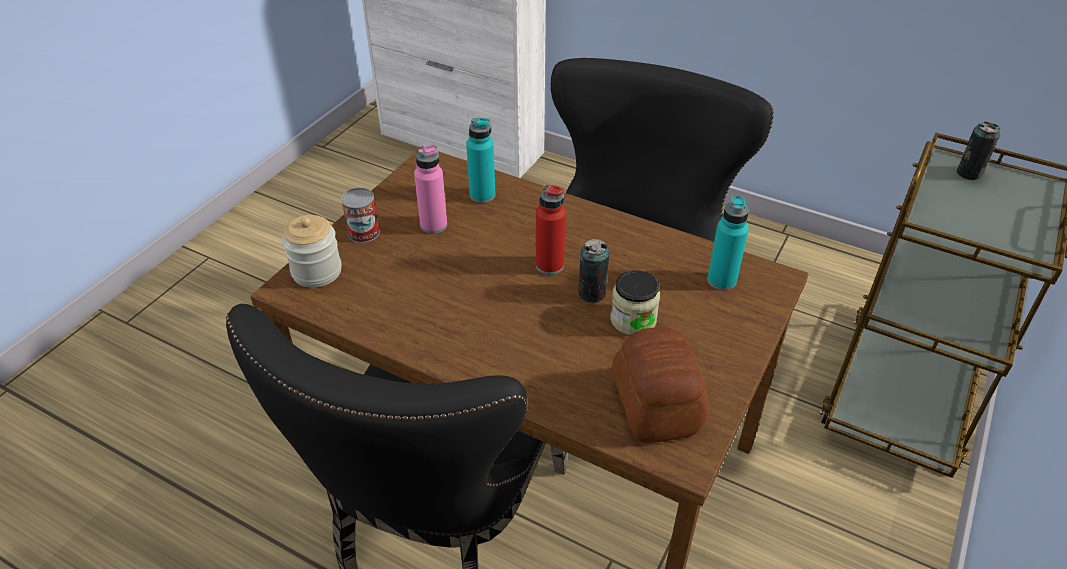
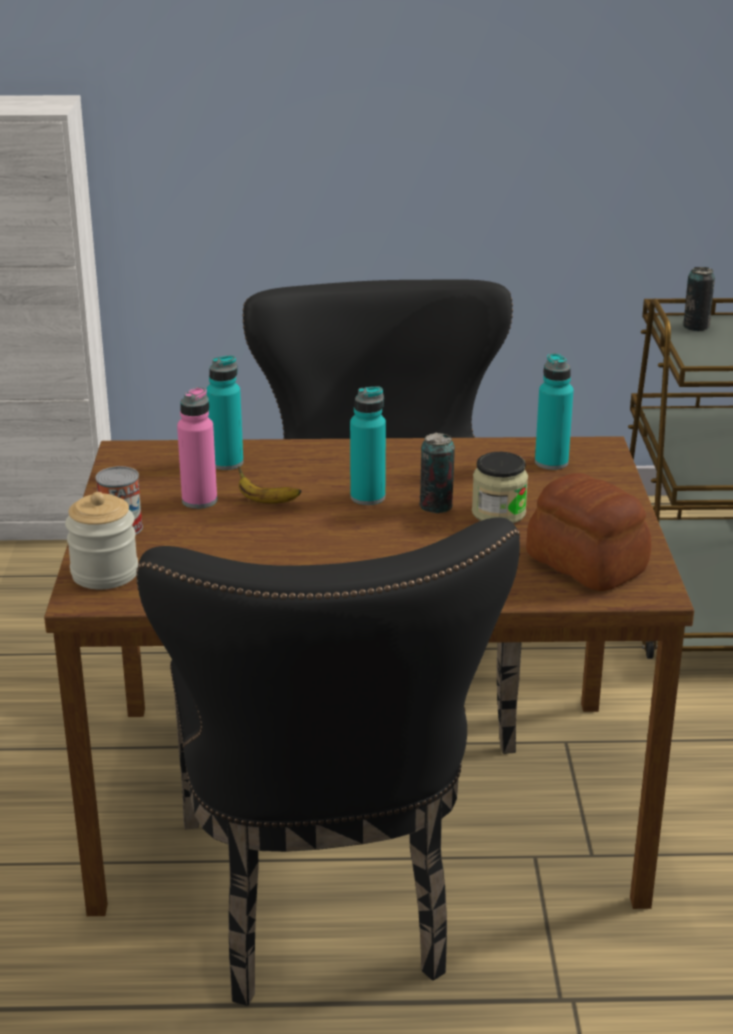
camera: 30 degrees left, 15 degrees down
red bottle [536,185,566,275] -> turquoise bottle [350,386,386,505]
none -> banana [238,466,301,504]

